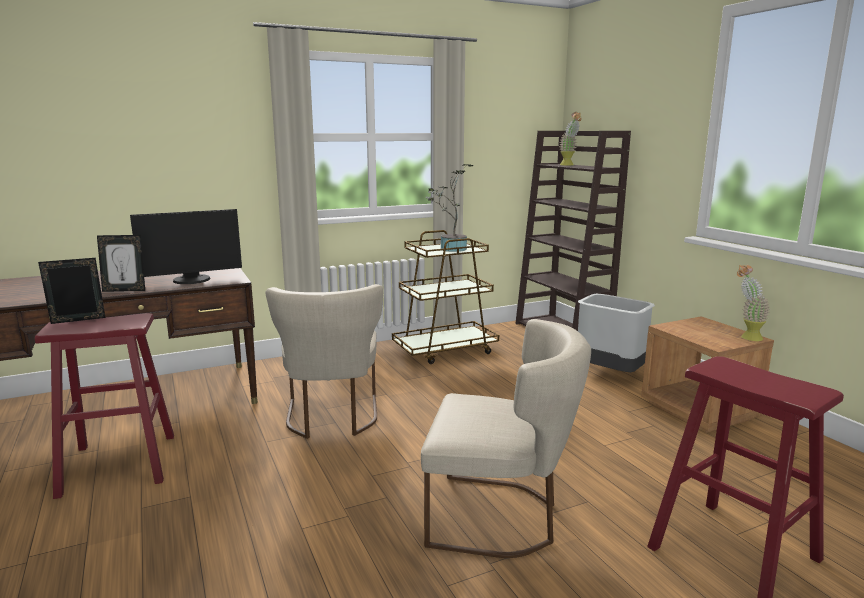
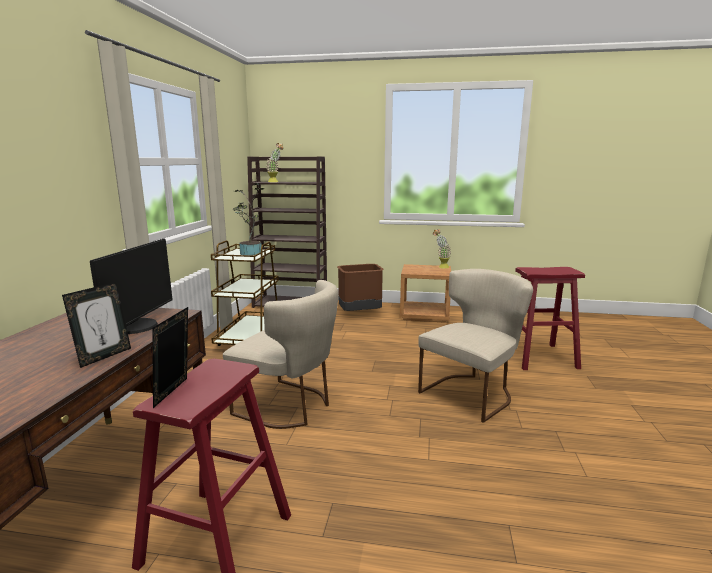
camera: 55 degrees left, 0 degrees up
grey trash can [578,294,655,372] -> brown trash can [337,264,384,311]

